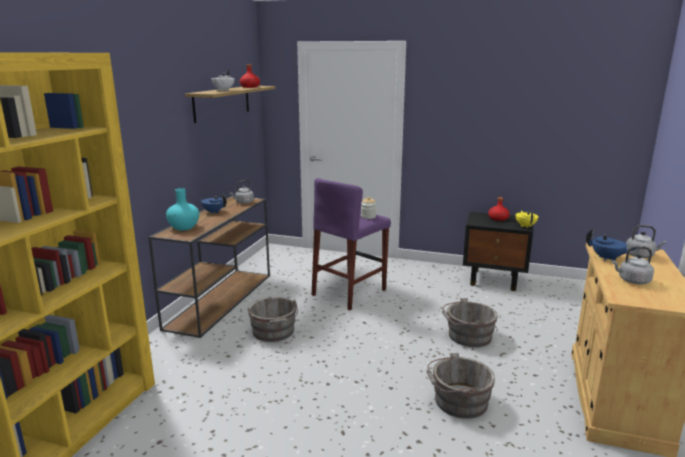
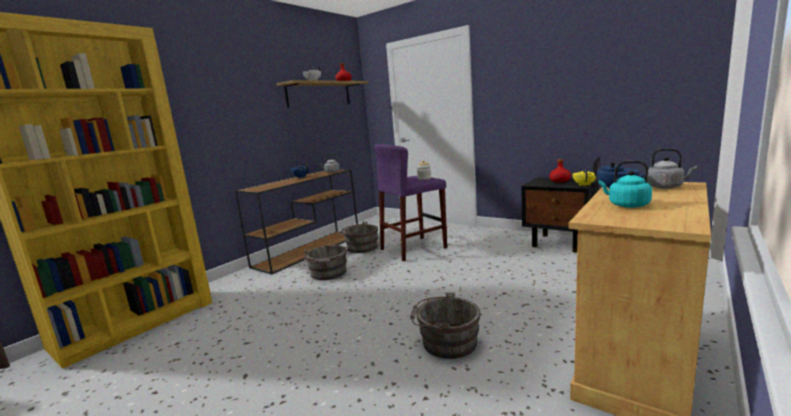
camera: 20 degrees right, 5 degrees down
turquoise vase [166,188,199,231] -> none
grey bucket [442,298,497,347] -> grey bucket moved to [339,222,378,253]
grey kettle [612,246,654,285] -> turquoise kettle [598,160,652,208]

